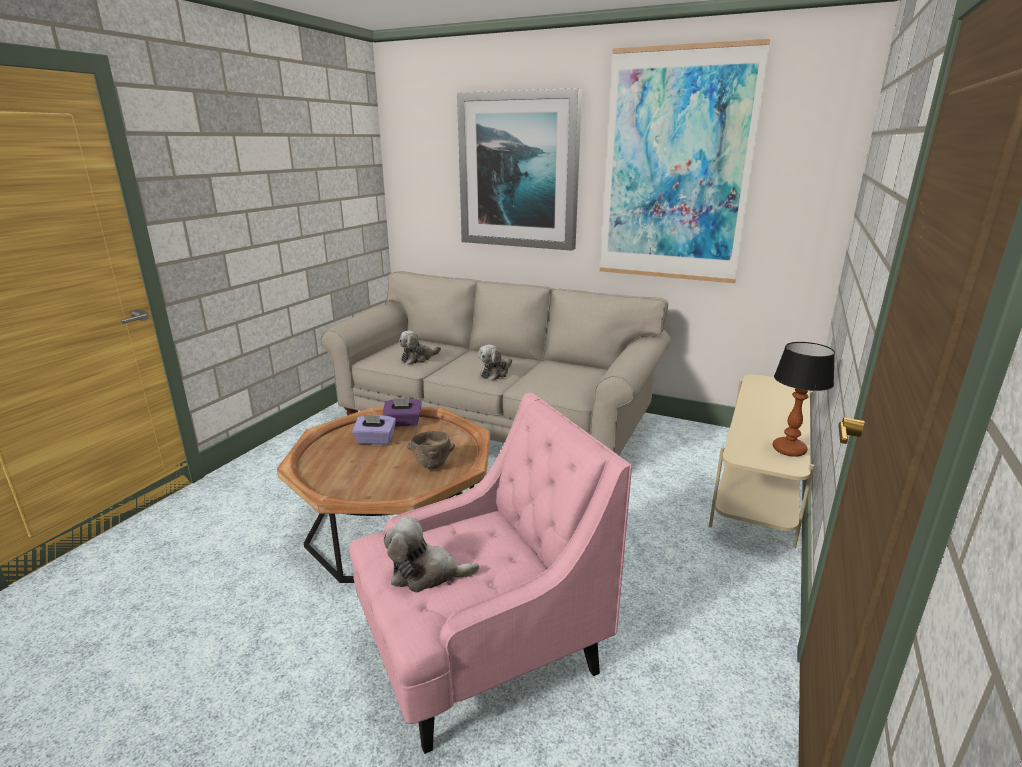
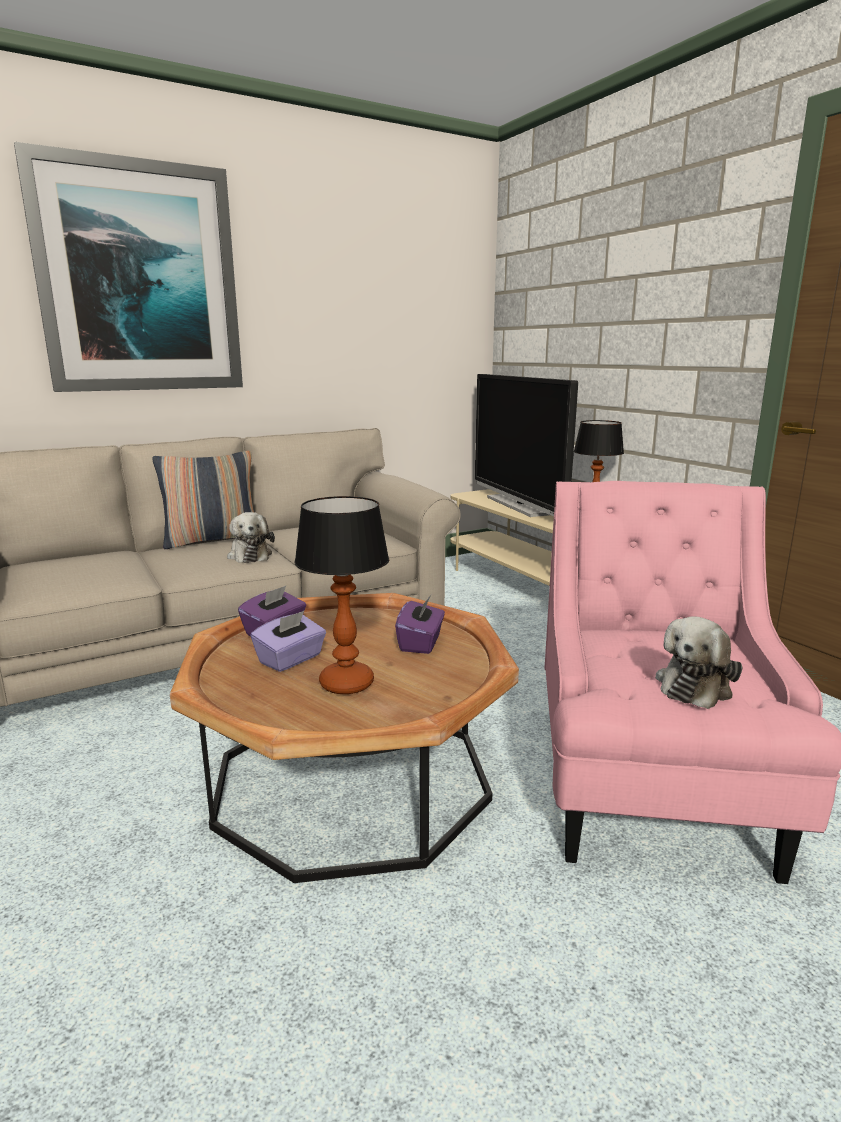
camera: 55 degrees left, 5 degrees down
plush toy [399,330,441,364] -> none
brown bowl [406,431,455,470] -> purple tissue box [395,595,445,654]
picture [600,39,771,283] -> none
none -> pillow [152,451,254,549]
none -> table lamp [294,496,389,694]
none -> television [475,374,578,517]

